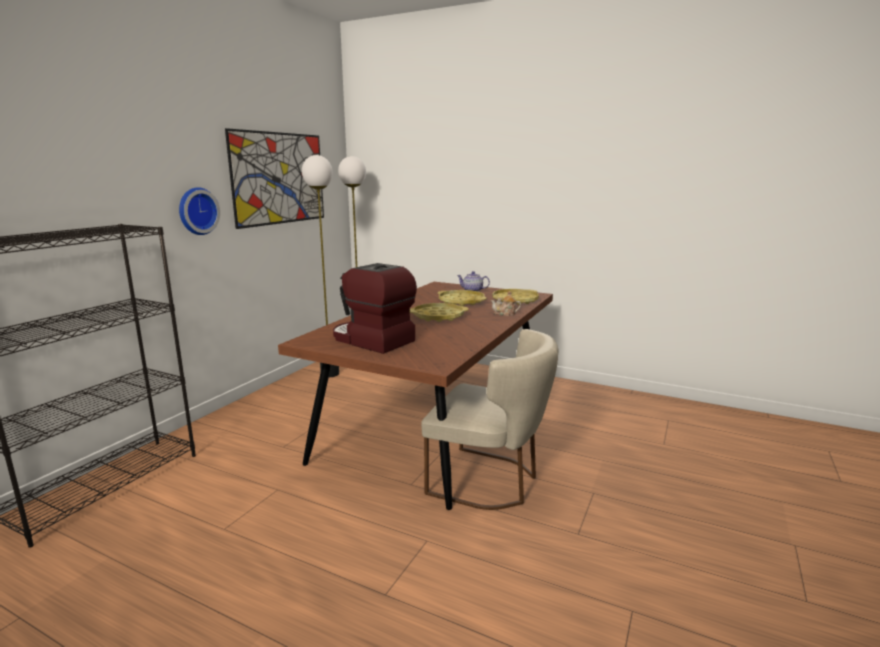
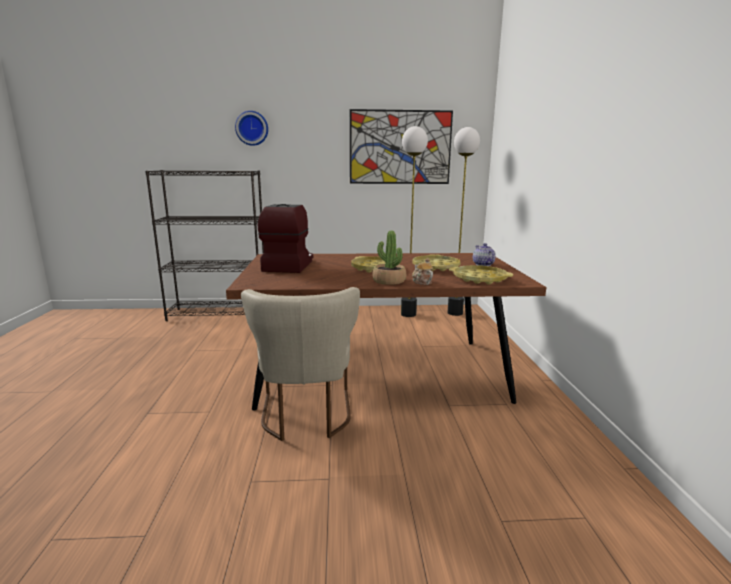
camera: 60 degrees right, 0 degrees up
wall clock [179,187,220,235] -> wall clock moved to [235,111,268,146]
none -> potted plant [372,231,406,285]

